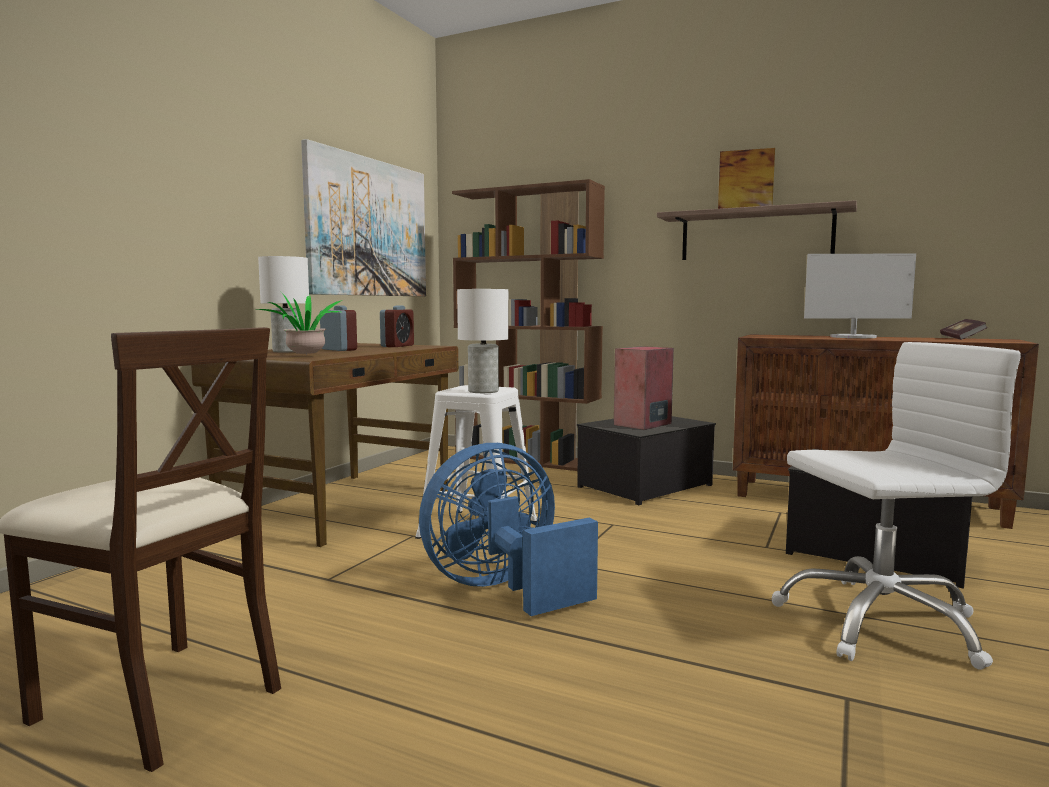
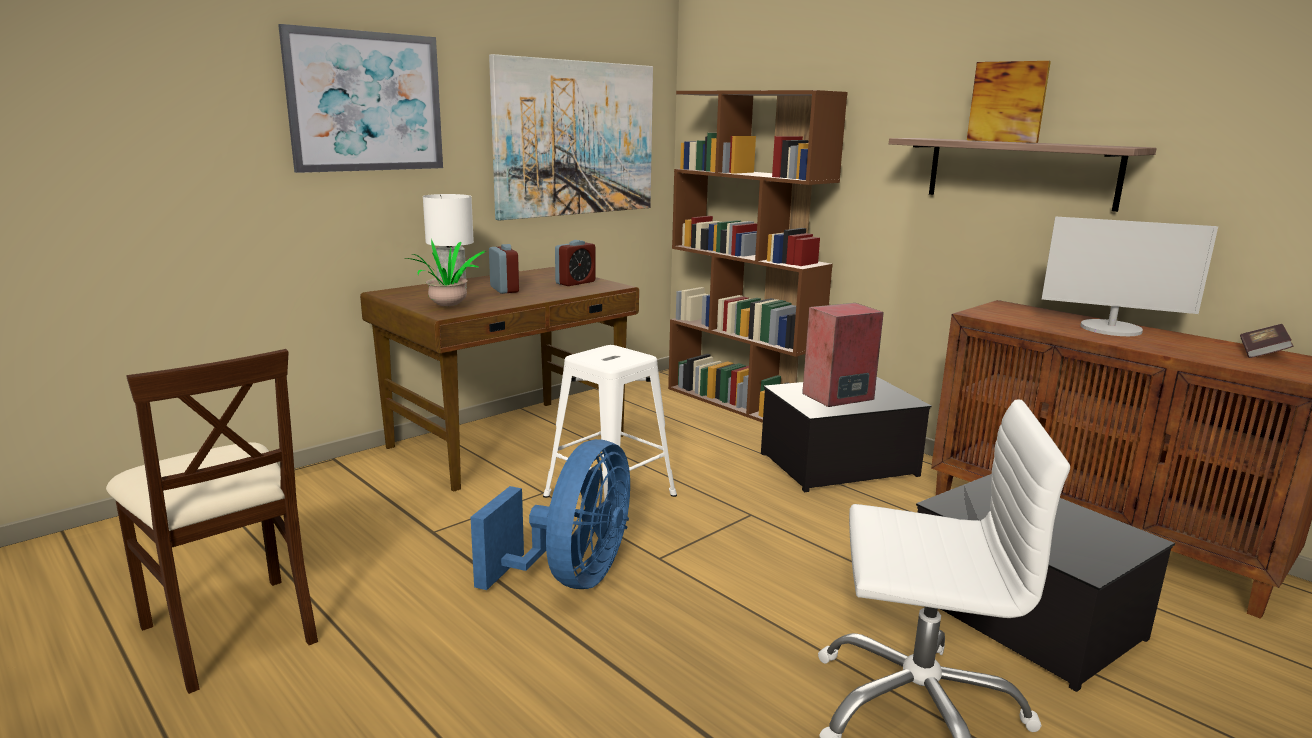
camera: 20 degrees right, 10 degrees up
blue fan [419,443,598,616] -> blue fan turned 120 degrees clockwise [471,439,630,590]
white table lamp [457,289,509,393] -> none
none -> picture [278,24,443,173]

